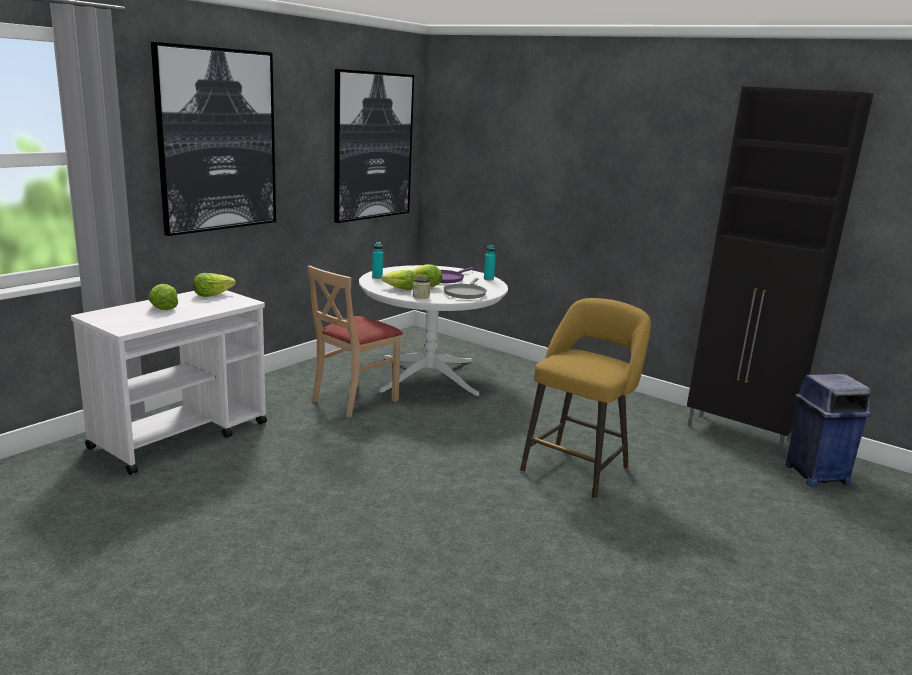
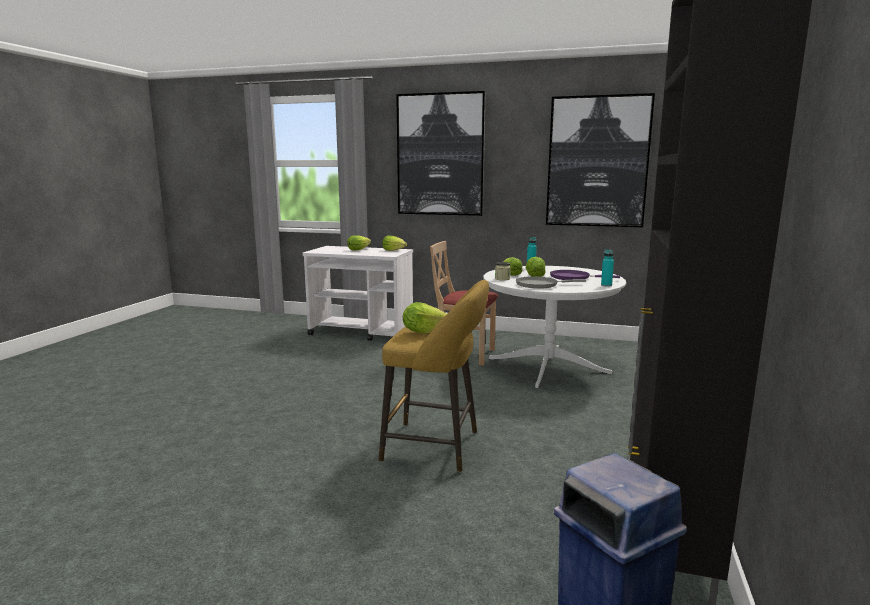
camera: 70 degrees right, 5 degrees down
none -> lettuce [403,302,447,334]

